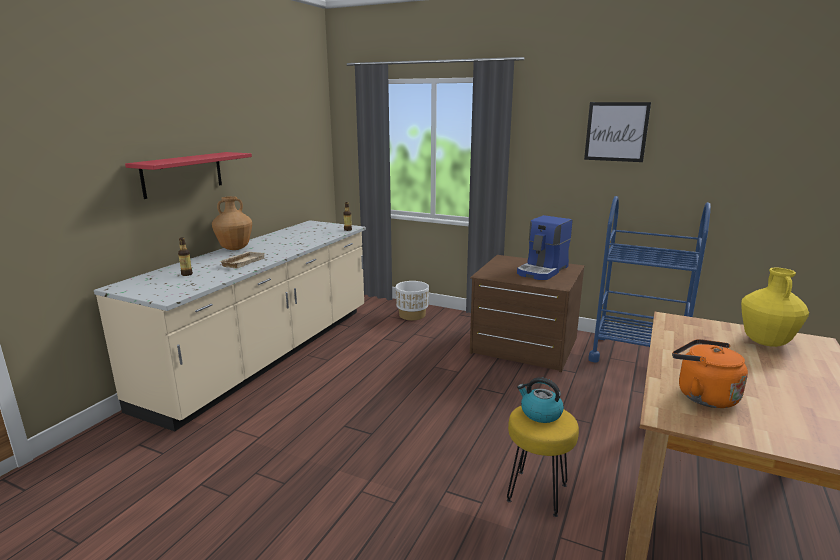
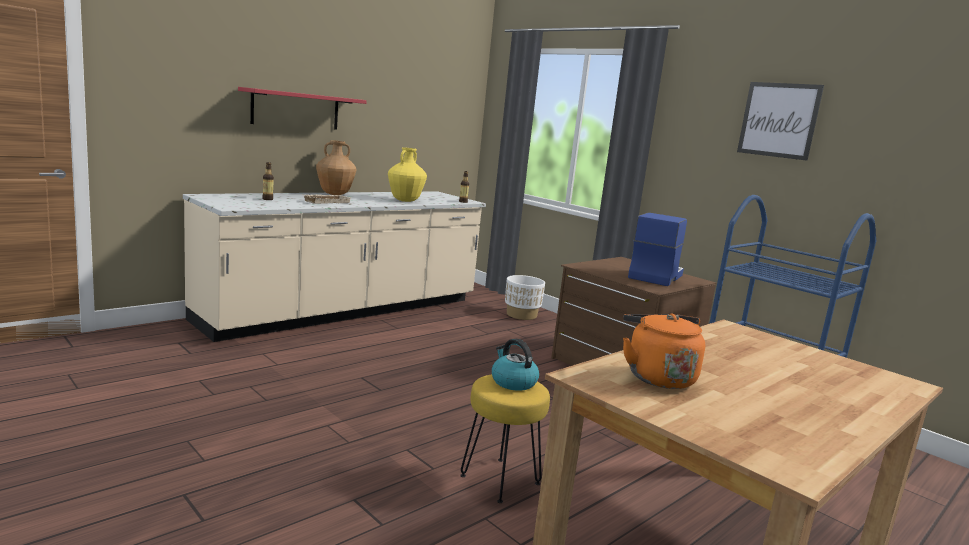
camera: 20 degrees right, 5 degrees down
coffee machine [517,215,572,280] -> coffee machine turned 150 degrees clockwise [628,213,687,286]
yellow vase [741,268,809,347] -> yellow vase moved to [388,148,427,202]

